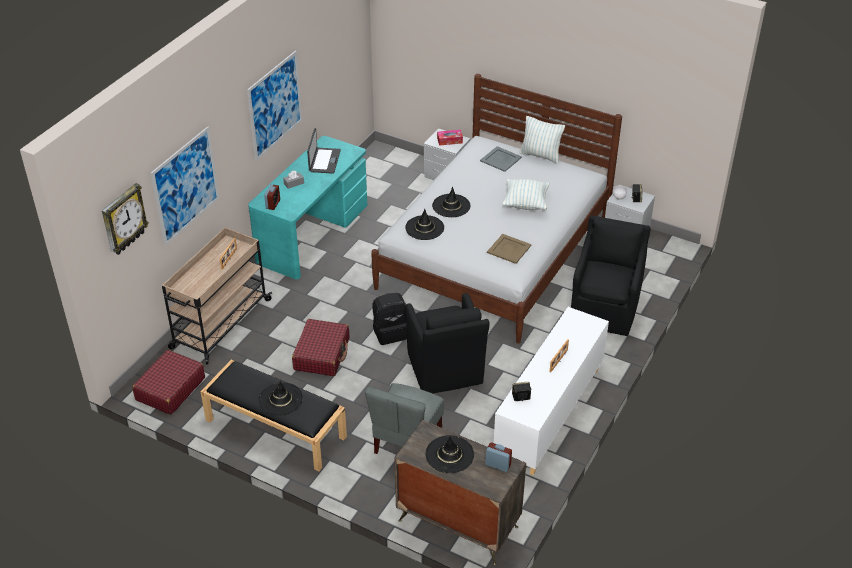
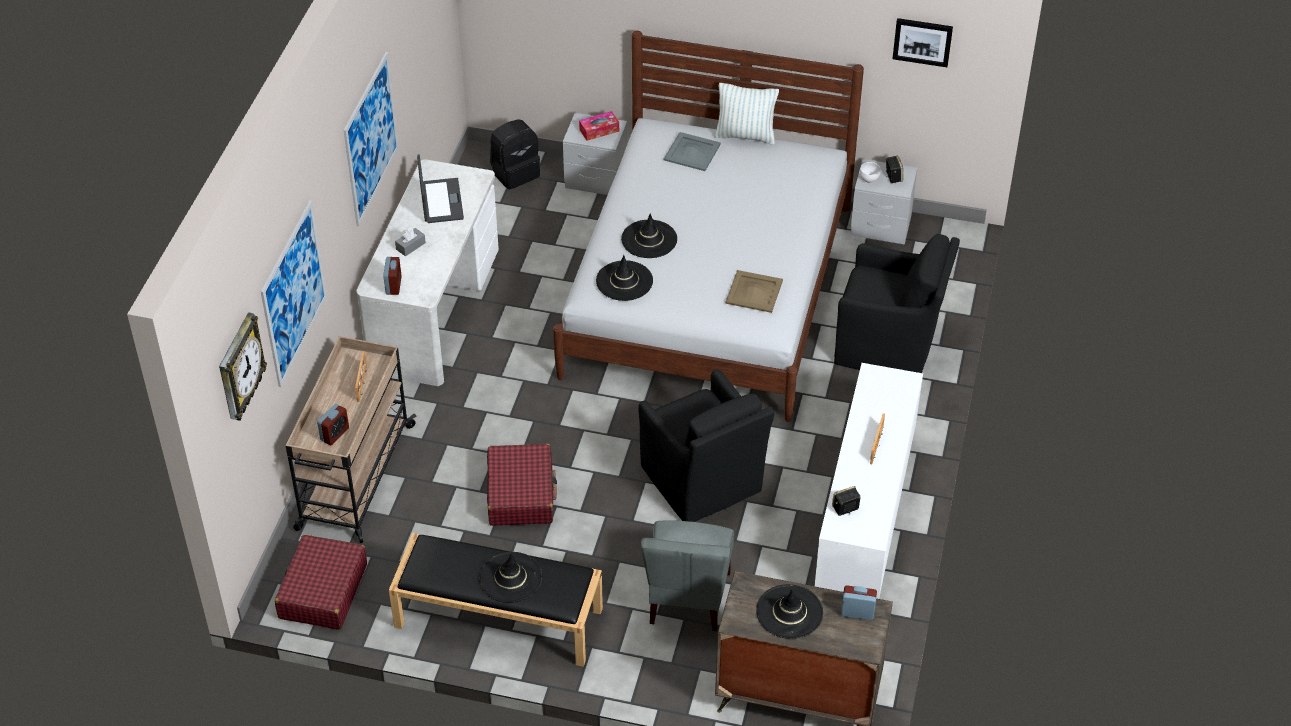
camera: 15 degrees left, 5 degrees up
turquoise desk [248,136,367,279] -> white desk [356,159,499,386]
black backpack [372,293,407,345] -> black backpack moved to [490,119,540,189]
pillow [502,179,550,210] -> none
black armchair [571,215,650,336] -> black armchair turned 105 degrees clockwise [834,234,960,373]
none -> alarm clock [317,404,349,445]
none -> picture [893,18,953,67]

